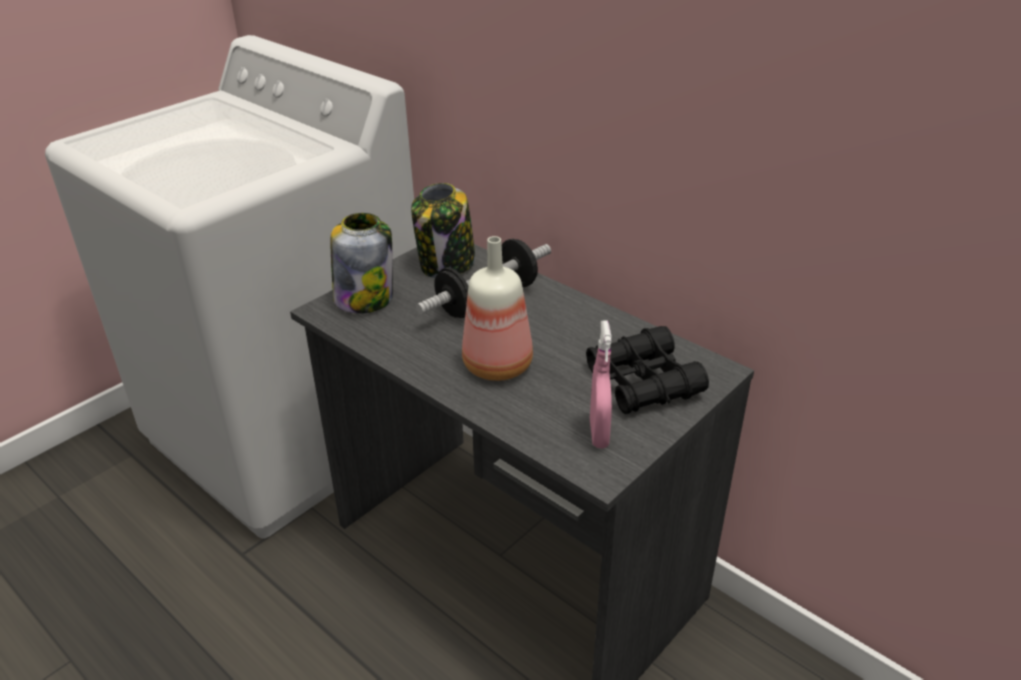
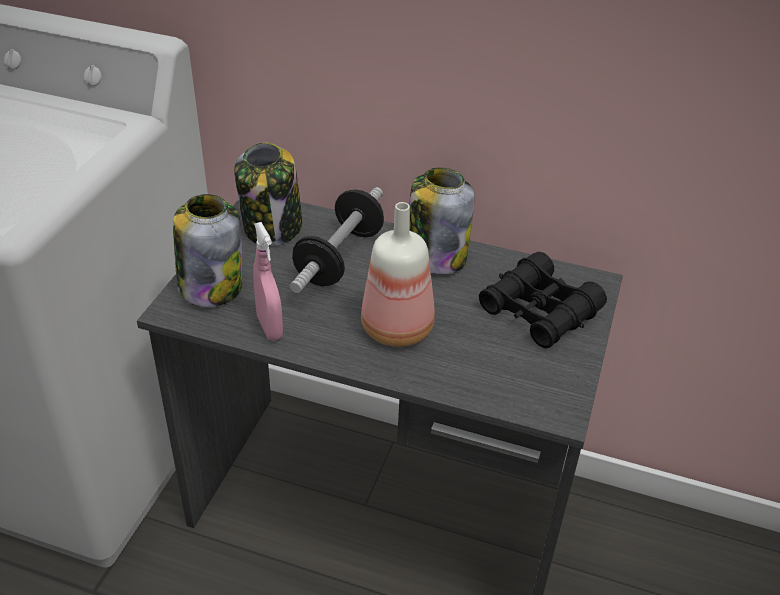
camera: 25 degrees left, 5 degrees up
pink spray bottle [590,320,612,449] -> pink spray bottle moved to [253,222,283,341]
none -> jar [409,168,475,274]

